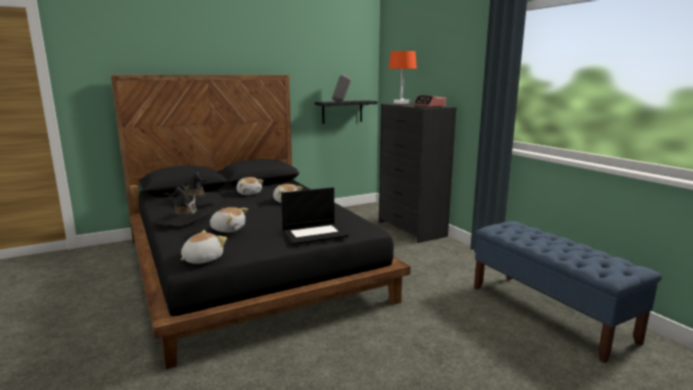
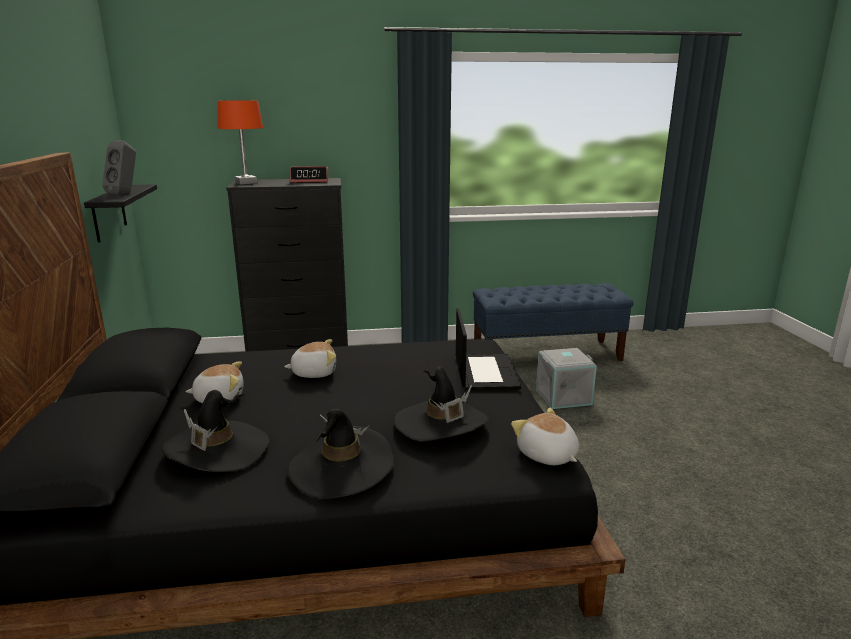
camera: 70 degrees left, 5 degrees up
plush toy [209,207,248,233] -> black hat [393,367,489,442]
none -> grey storage box [536,348,597,409]

